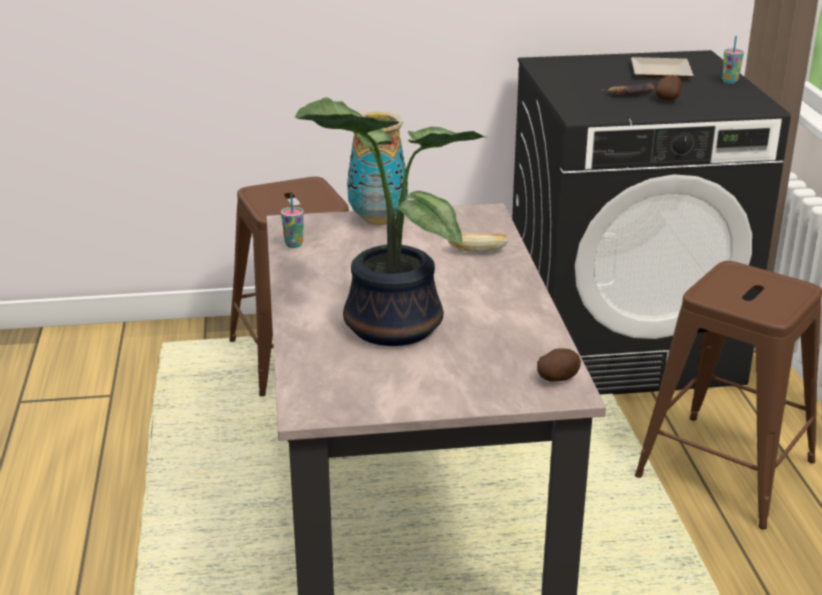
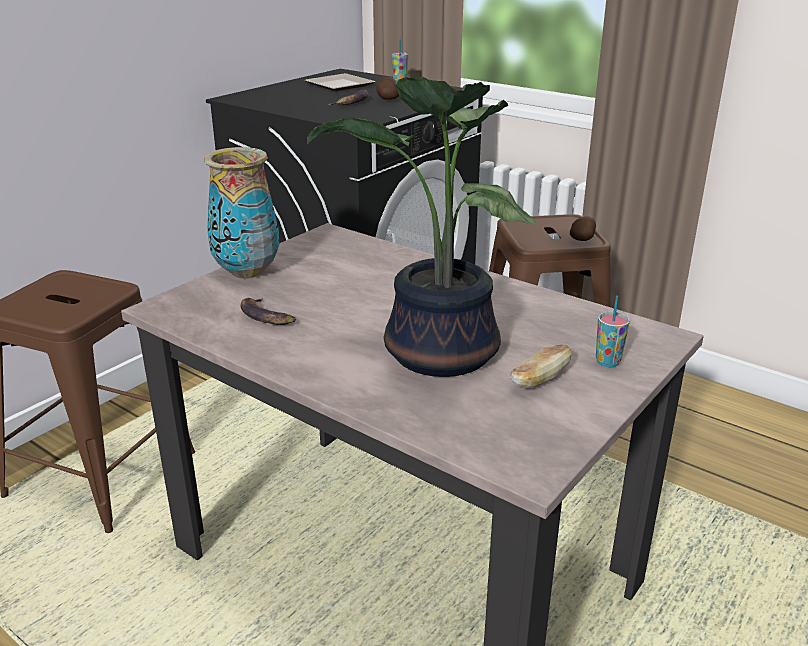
camera: 45 degrees left, 0 degrees up
cup [281,194,304,248] -> cup moved to [596,296,630,367]
bread [448,233,508,253] -> bread moved to [510,345,572,388]
potato [537,348,581,381] -> potato moved to [570,216,596,241]
none -> banana [240,298,296,325]

